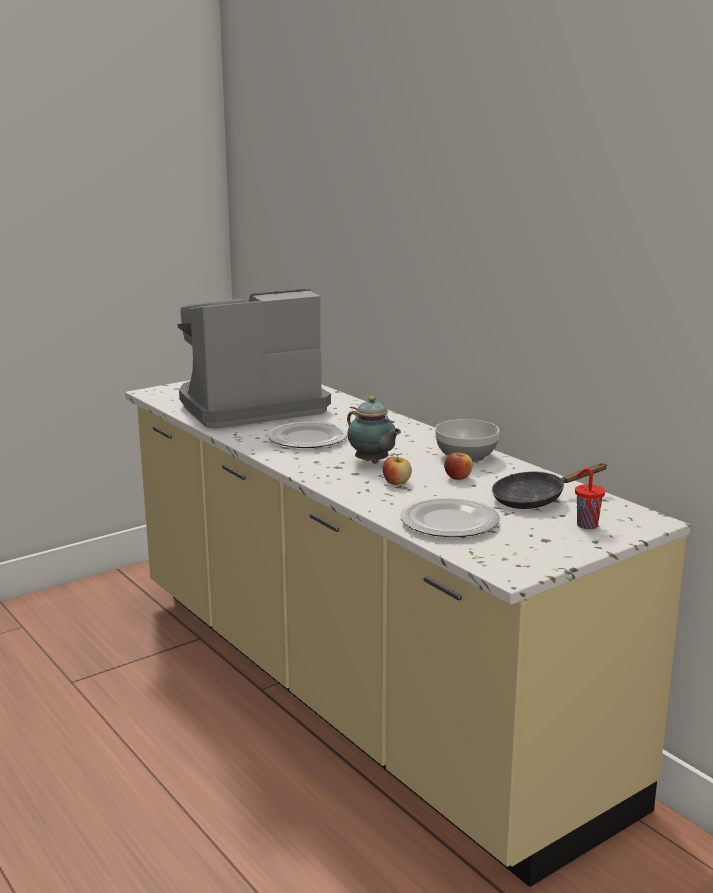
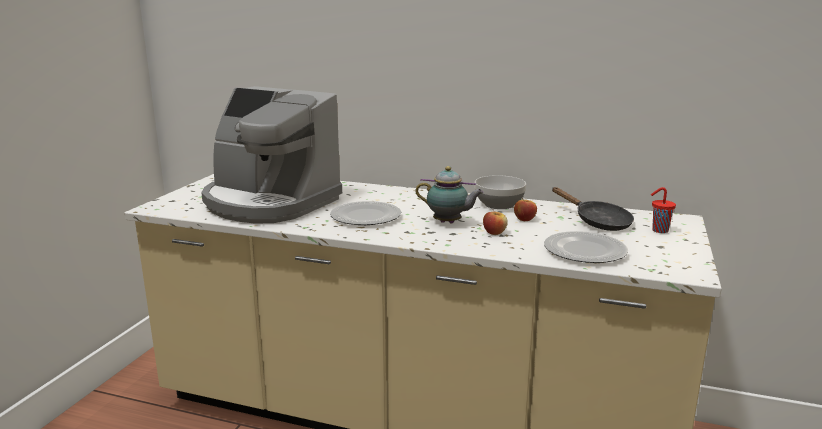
camera: 35 degrees left, 0 degrees up
coffee machine [177,289,331,429] -> coffee machine turned 90 degrees counterclockwise [201,86,342,224]
black frying pan [492,463,607,509] -> black frying pan turned 75 degrees counterclockwise [552,187,634,231]

